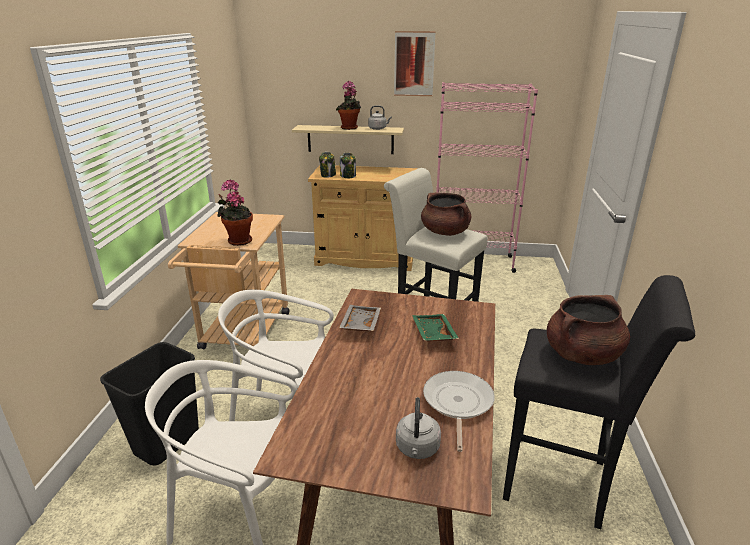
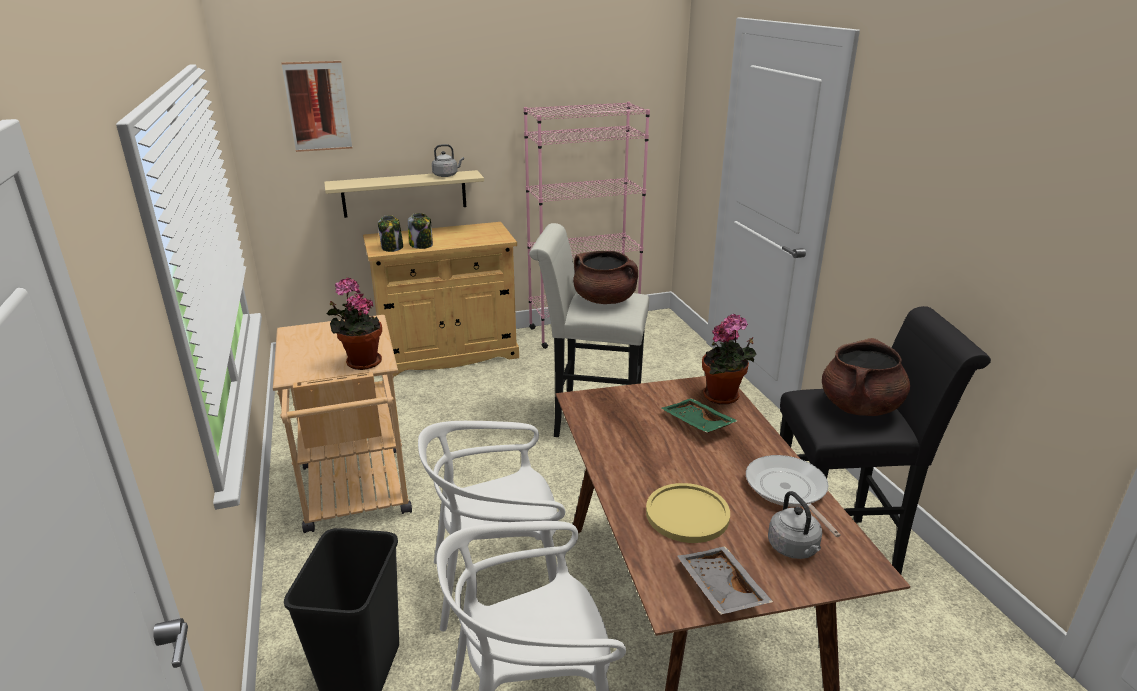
camera: 25 degrees left, 0 degrees up
potted plant [336,81,361,130] -> potted plant moved to [702,314,756,404]
grey tray [339,305,381,332] -> grey tray moved to [677,546,773,615]
picture [394,31,436,96] -> picture moved to [282,61,352,152]
none -> yellow plate [646,483,730,543]

